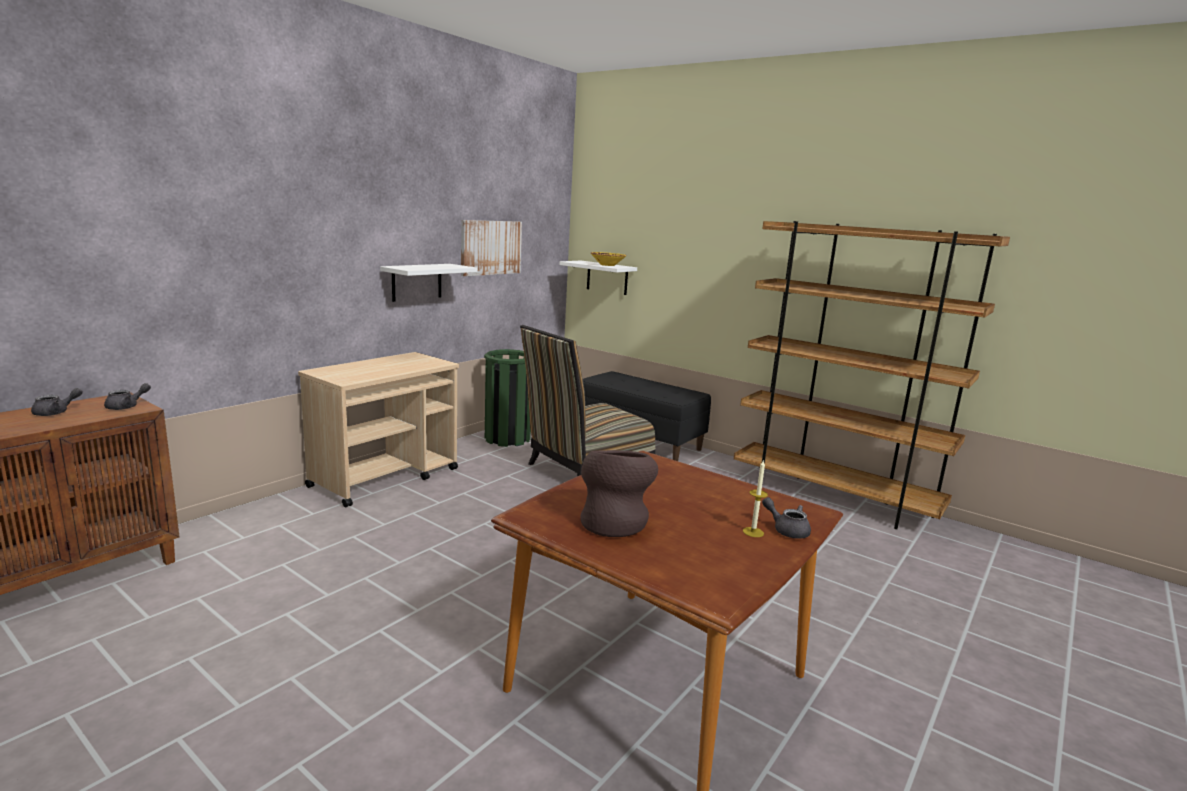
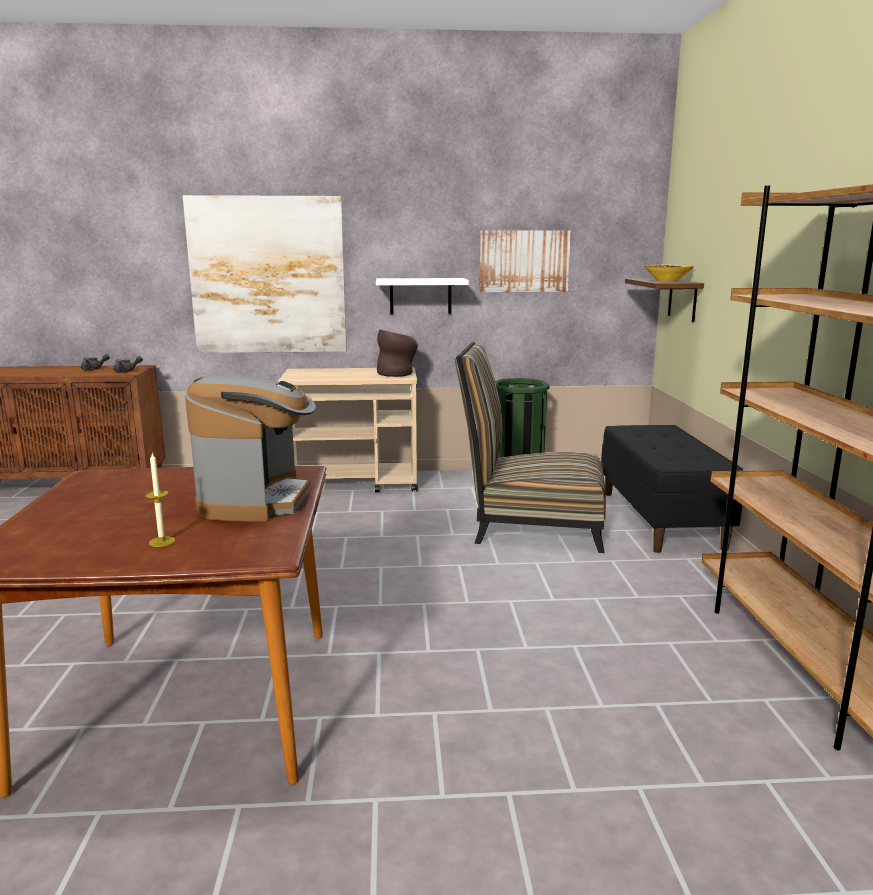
camera: 50 degrees right, 0 degrees up
white shelf [559,261,637,295] -> brown shelf [625,278,704,322]
brown vase [580,450,658,537] -> brown vase moved to [377,329,418,377]
grey teapot [762,497,811,539] -> none
none -> picture [183,195,347,353]
none -> coffee machine [185,375,316,522]

